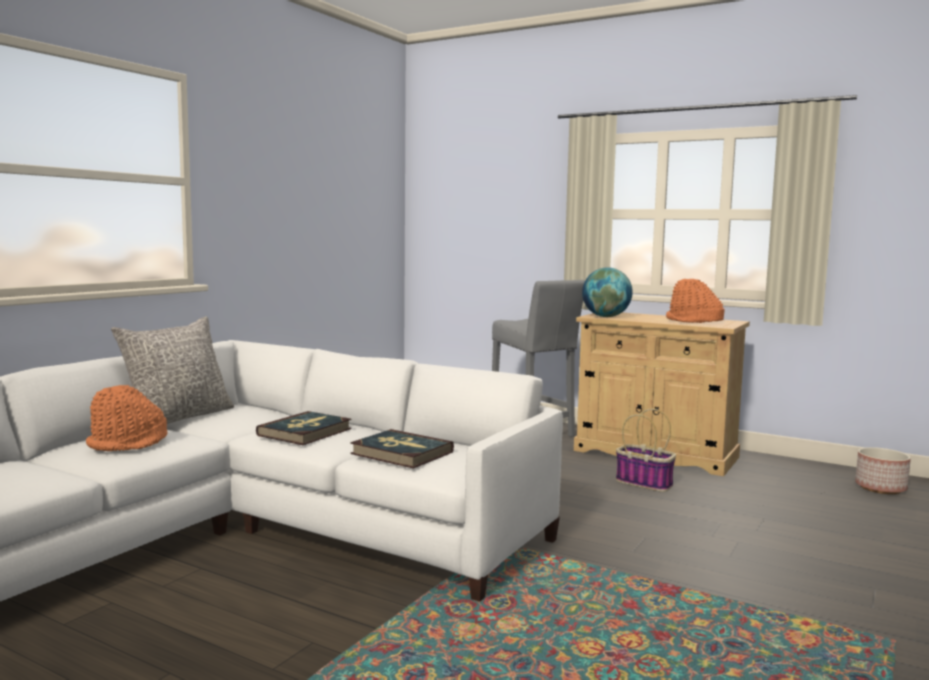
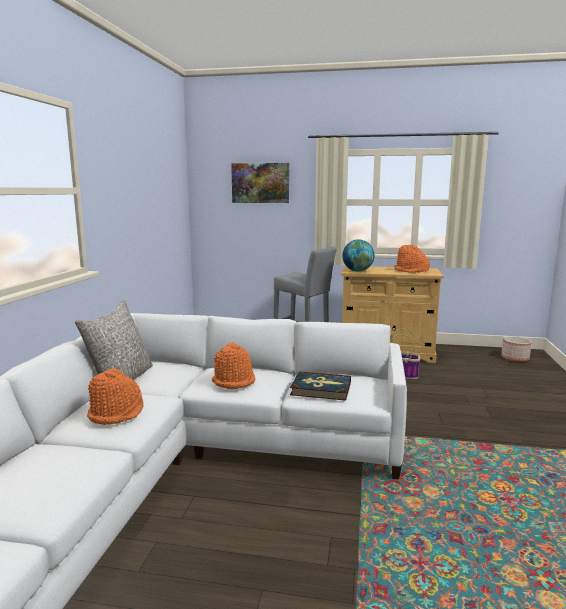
camera: 20 degrees left, 5 degrees up
book [256,411,352,445] -> orange hat [212,342,256,389]
none -> picture [231,163,289,203]

